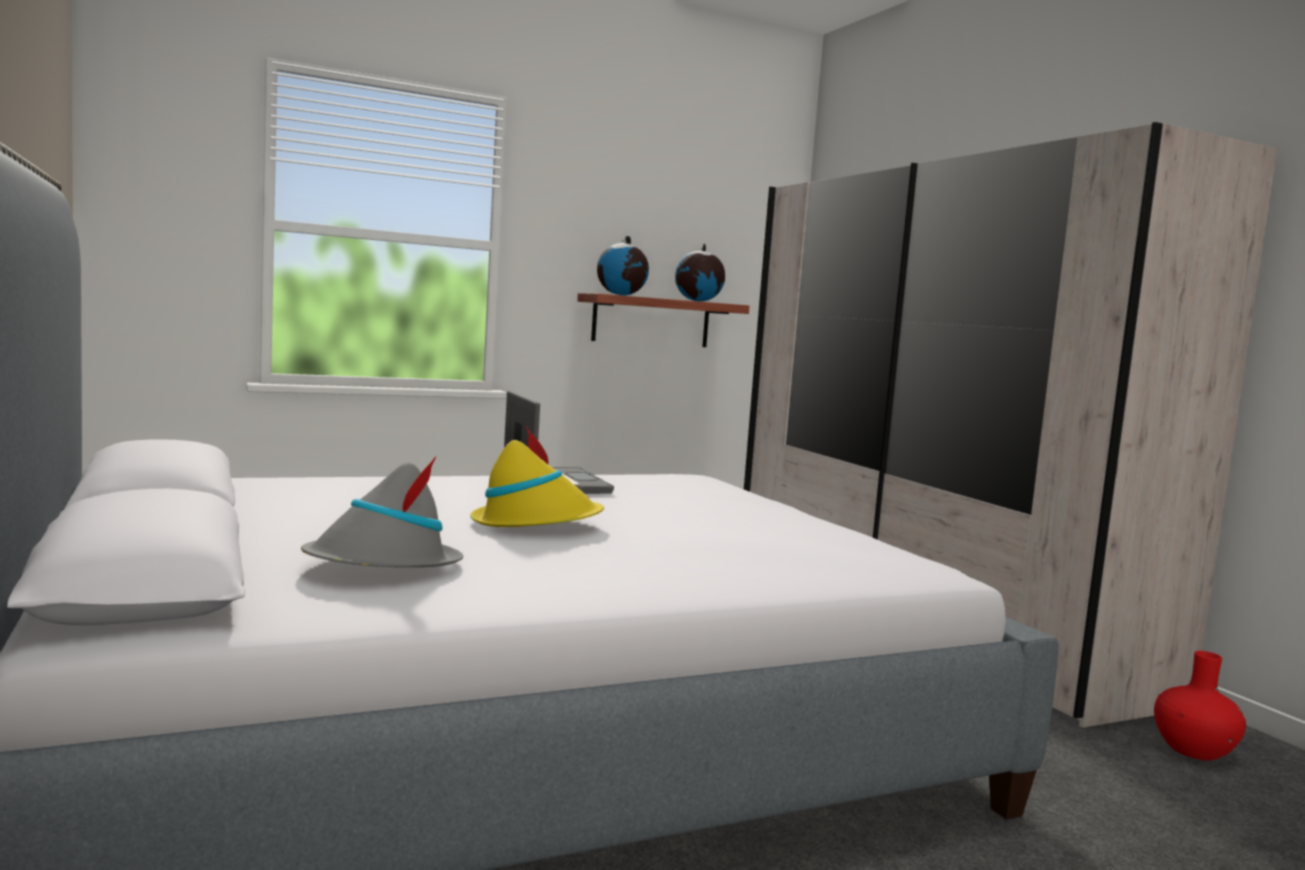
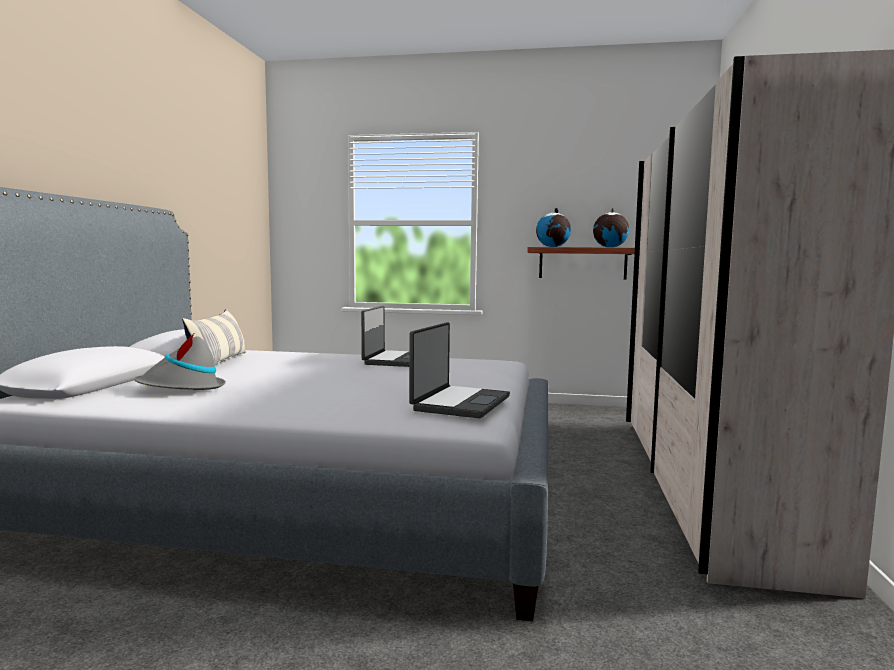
camera: 35 degrees right, 0 degrees up
yellow hat [470,426,604,527] -> none
red vase [1154,651,1246,761] -> none
none -> pillow [182,309,246,366]
none -> laptop [409,322,510,418]

